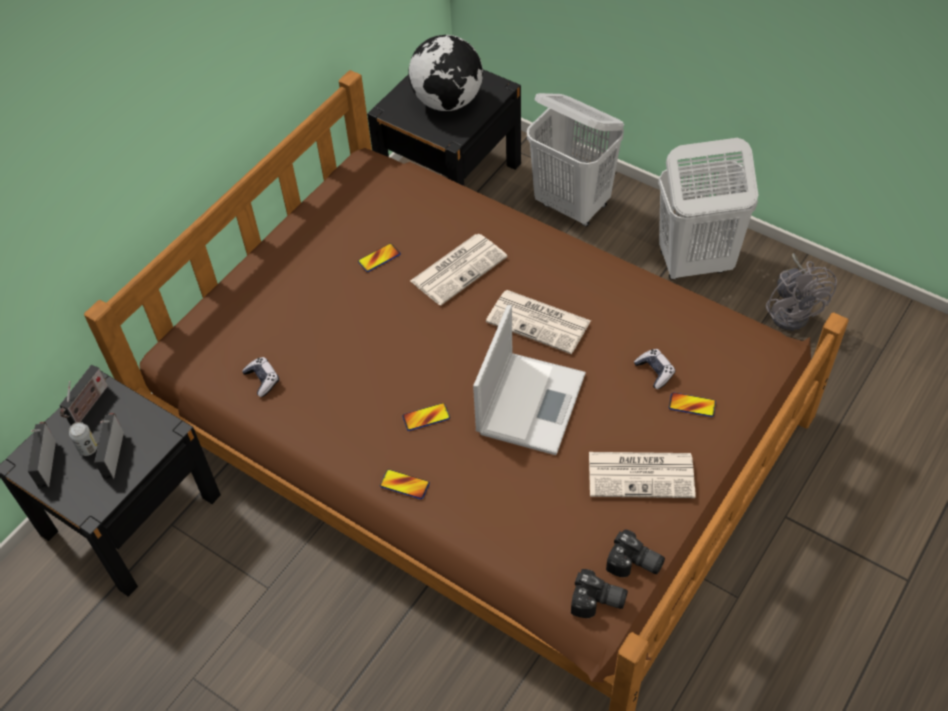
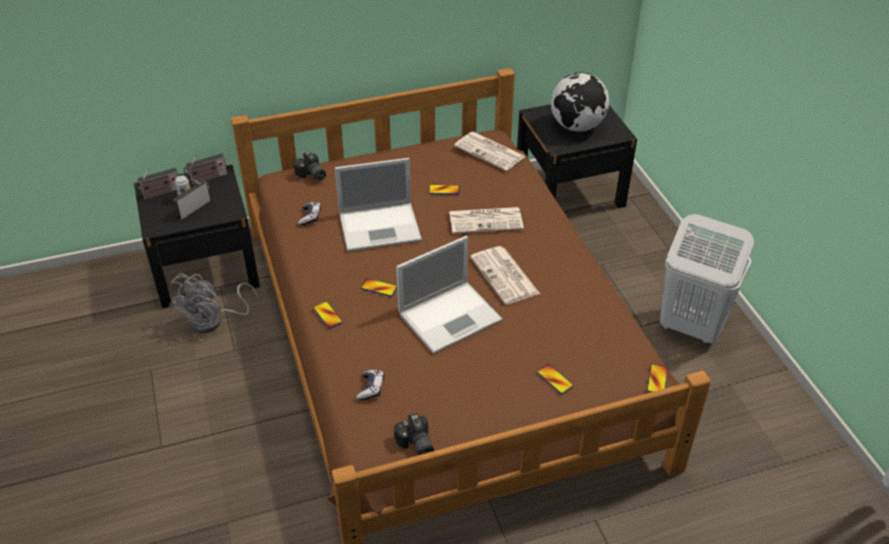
camera: 35 degrees right, 10 degrees down
radio [28,422,56,489] -> radio turned 150 degrees counterclockwise [135,166,178,200]
white laundry basket [527,93,624,226] -> none
camera [571,569,628,618] -> camera moved to [294,151,326,181]
newspaper [589,452,696,498] -> newspaper moved to [454,132,526,171]
game controller [634,349,675,389] -> game controller moved to [356,370,384,400]
grey fan [766,253,837,331] -> grey fan moved to [169,273,258,333]
none -> laptop [335,158,422,251]
none -> phone [647,364,668,392]

